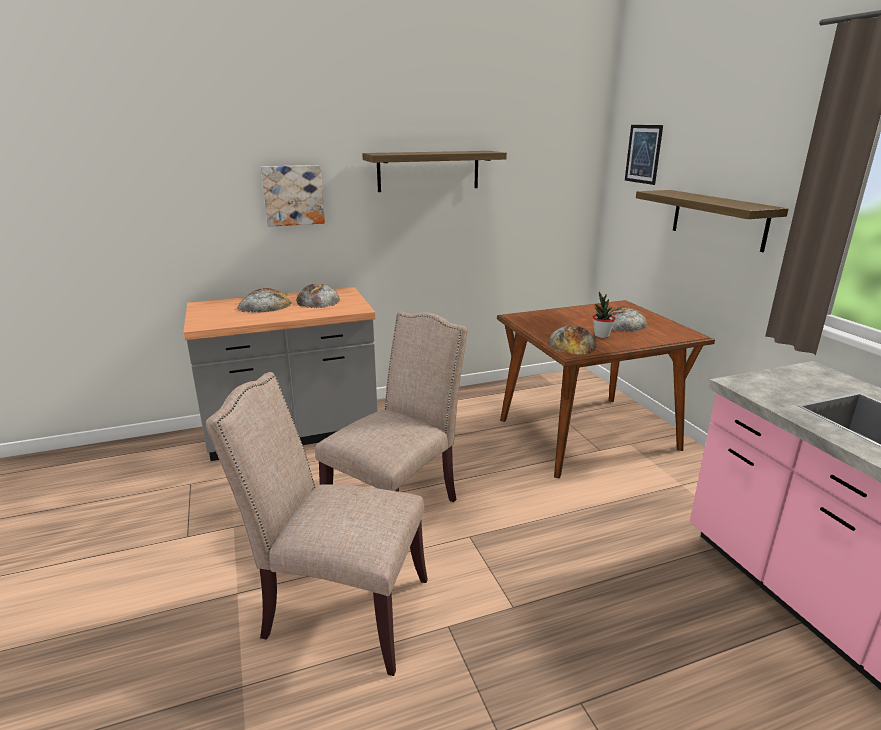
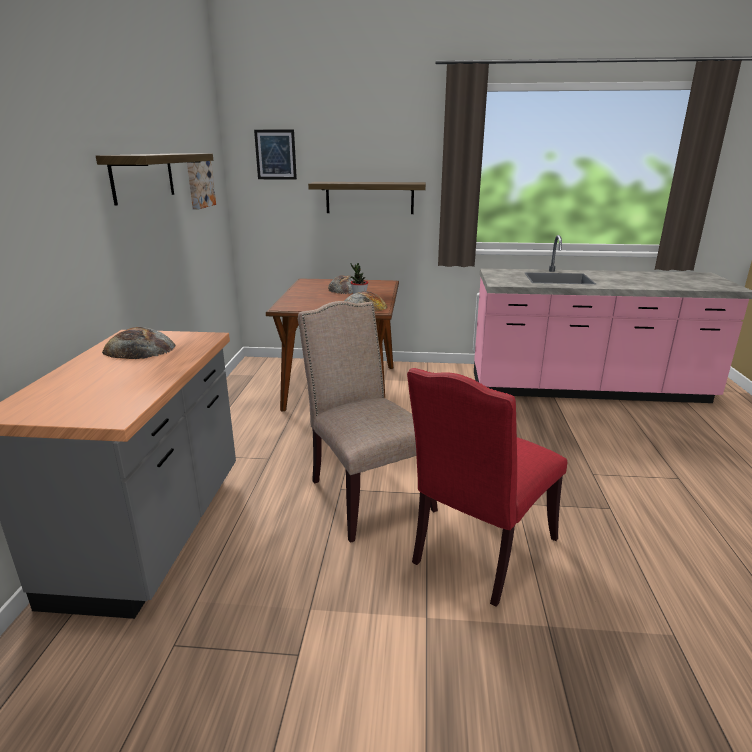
camera: 65 degrees left, 0 degrees up
beige chair [206,372,428,676] -> red chair [407,368,567,607]
bread [237,288,292,313] -> none
picture [261,165,325,227] -> picture moved to [187,161,216,210]

